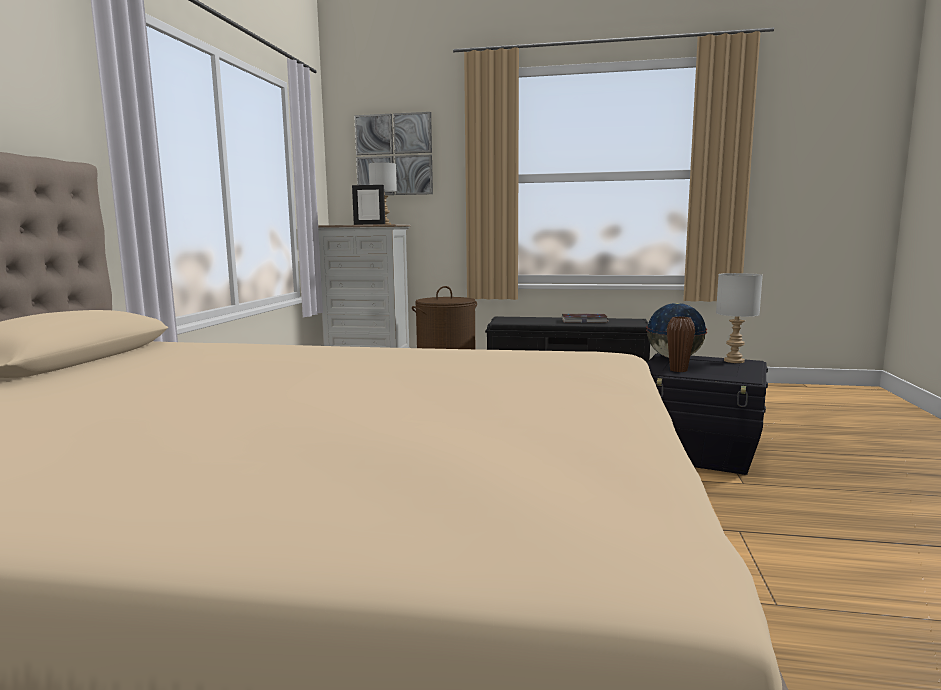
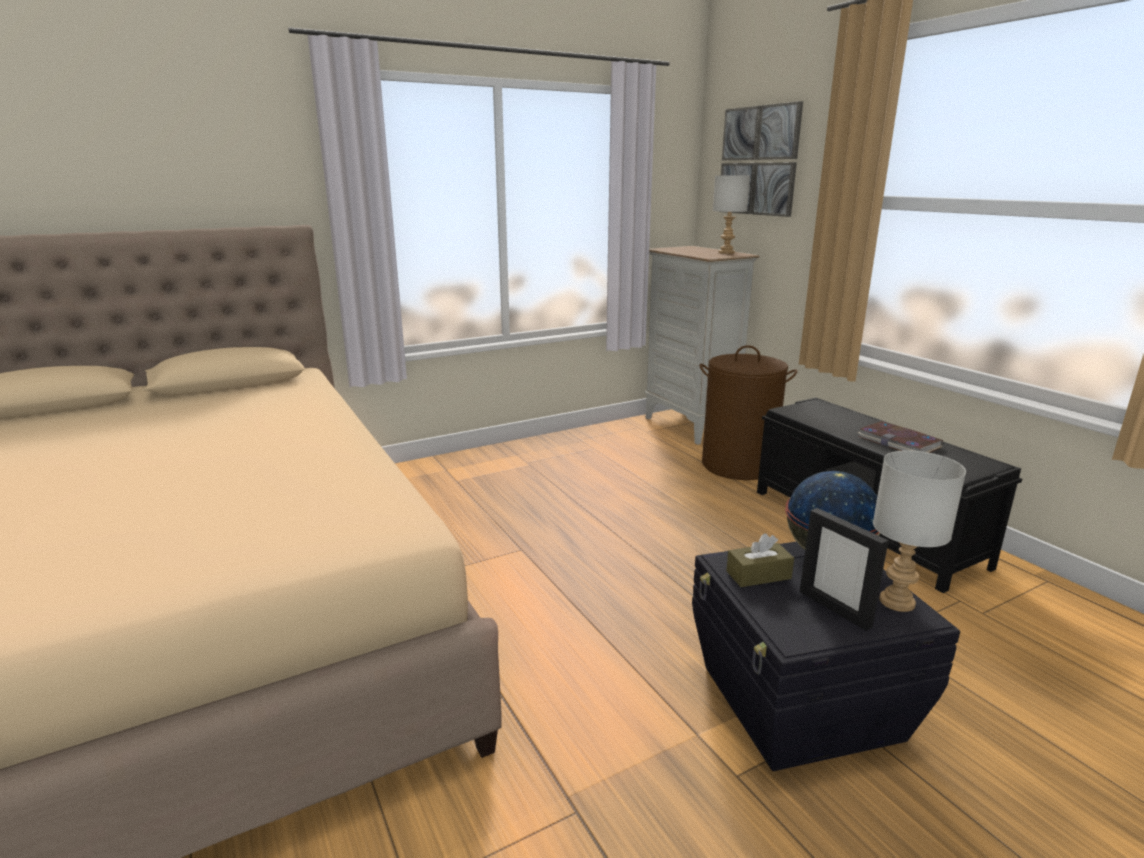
camera: 50 degrees right, 10 degrees up
picture frame [352,185,385,225] -> picture frame moved to [800,508,889,631]
brown vase [667,317,695,372] -> brown tissue box [726,533,794,587]

